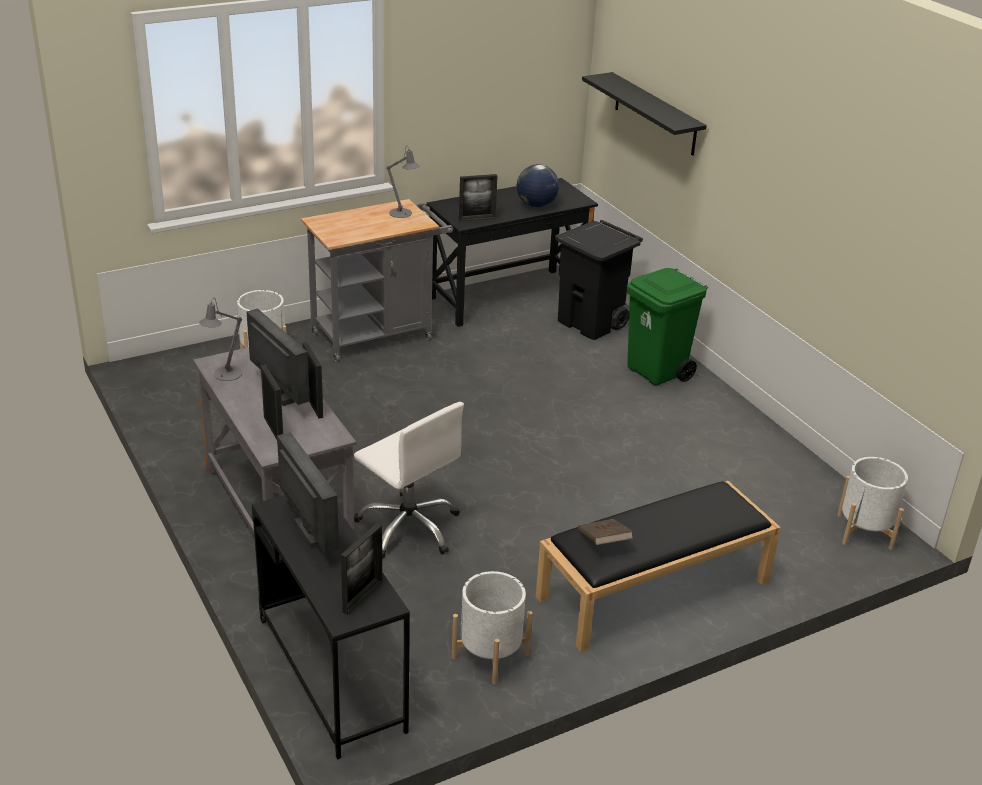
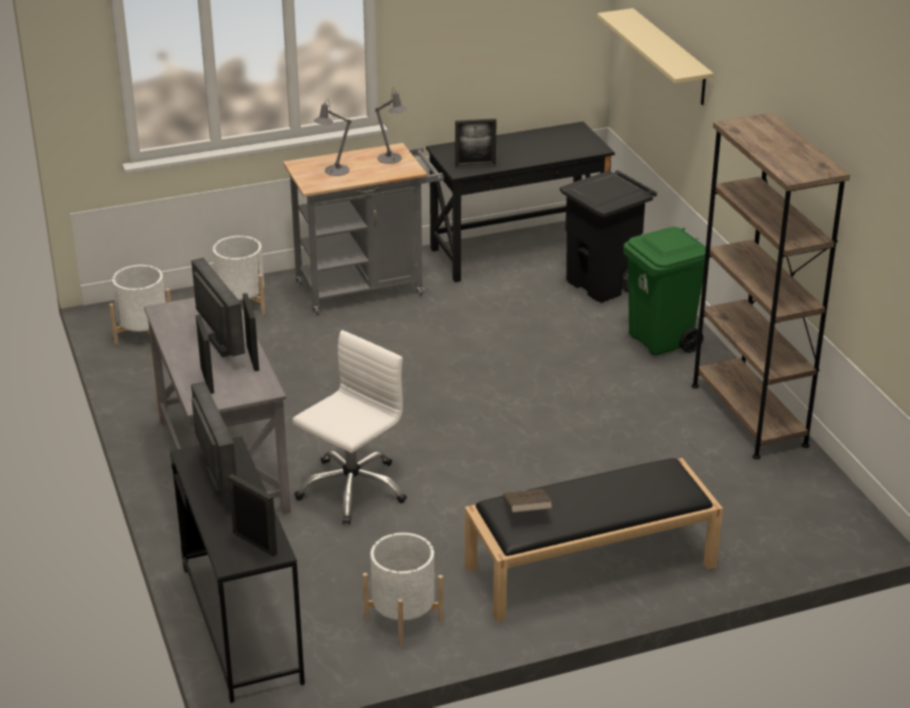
camera: 10 degrees right, 0 degrees up
grey table lamp [199,299,242,381] -> grey table lamp moved to [314,99,351,176]
picture frame [341,523,382,615] -> picture frame turned 90 degrees counterclockwise [228,474,277,557]
white office chair [354,402,464,559] -> white office chair turned 105 degrees counterclockwise [293,330,407,524]
globe [516,164,559,208] -> none
black shelf [582,72,707,156] -> beige shelf [597,8,714,105]
white planter [837,457,908,550] -> white planter moved to [109,265,171,344]
none -> brown bookcase [691,113,850,459]

